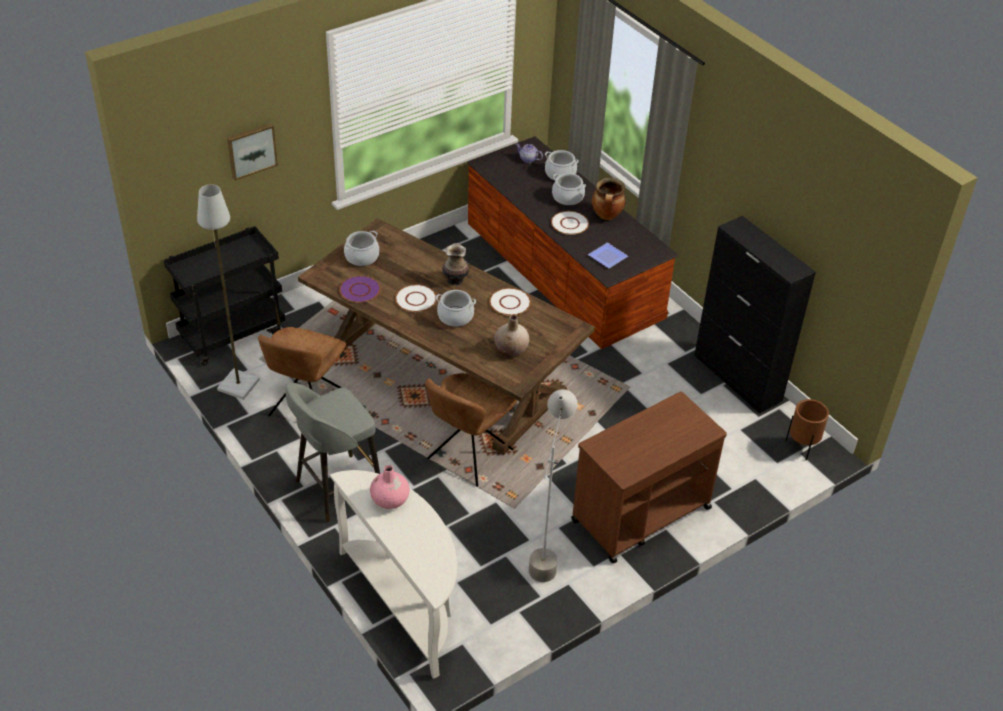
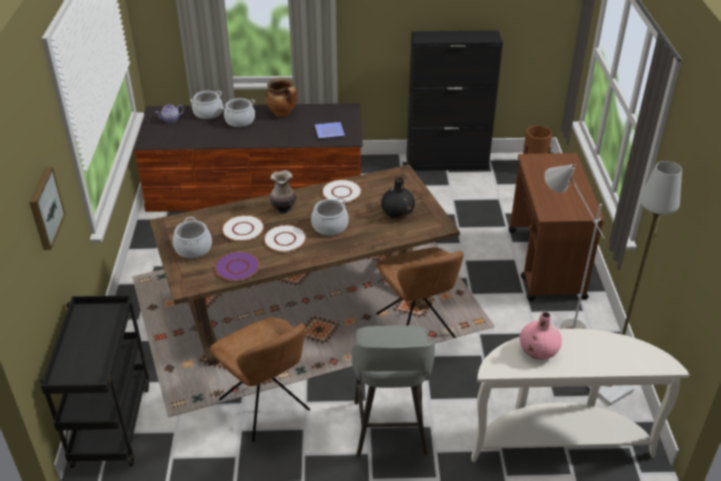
camera: 55 degrees left, 5 degrees down
grey floor lamp [197,184,260,400] -> grey floor lamp moved to [587,161,682,406]
beige vase [495,315,529,356] -> black vase [381,177,415,219]
white plate [551,211,589,235] -> white plate moved to [222,215,264,242]

